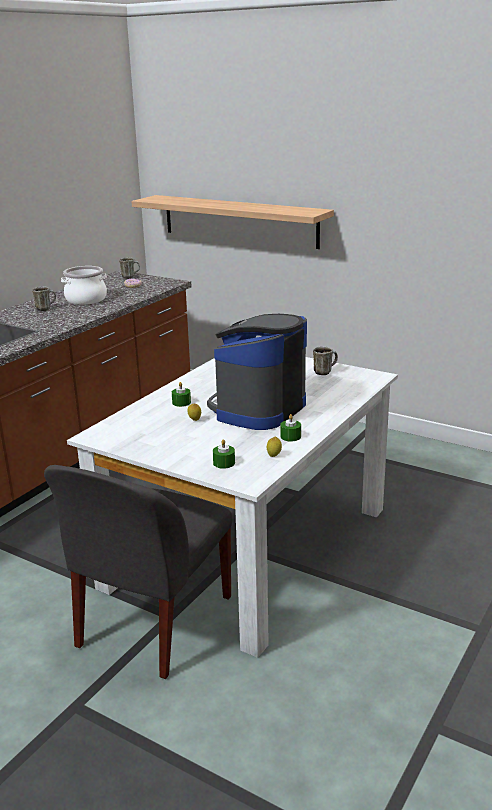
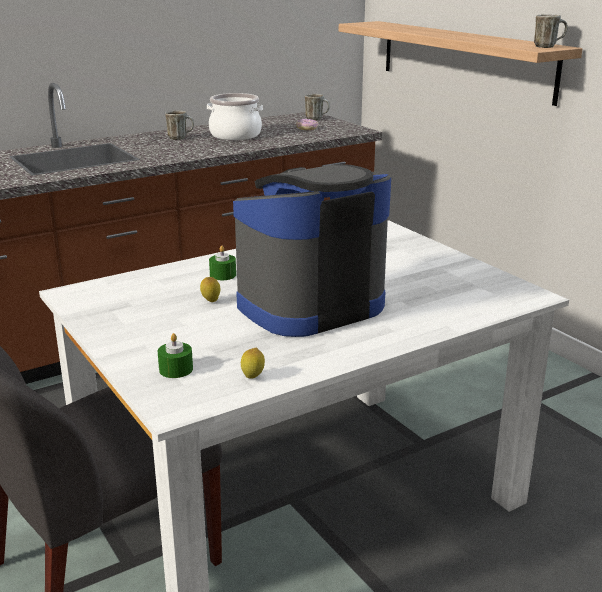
camera: 25 degrees right, 0 degrees up
green candle [280,414,301,442] -> none
mug [313,346,338,375] -> mug moved to [534,14,568,48]

